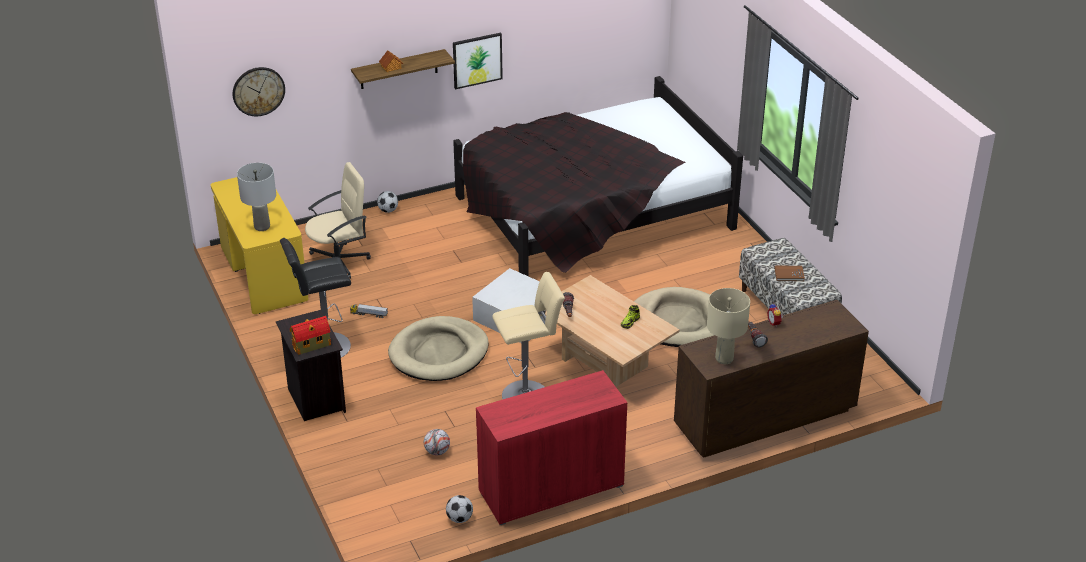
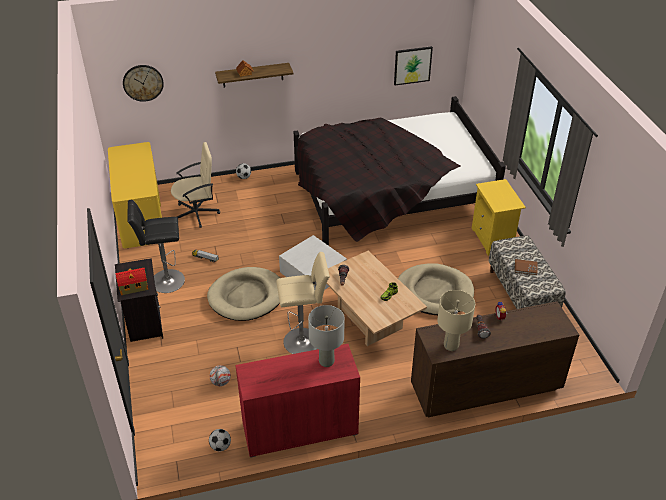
camera: 10 degrees right, 5 degrees up
grey table lamp [237,163,276,231] -> grey table lamp moved to [308,305,345,367]
picture [453,33,503,89] -> picture moved to [394,46,433,85]
none -> yellow nightstand [472,179,526,256]

